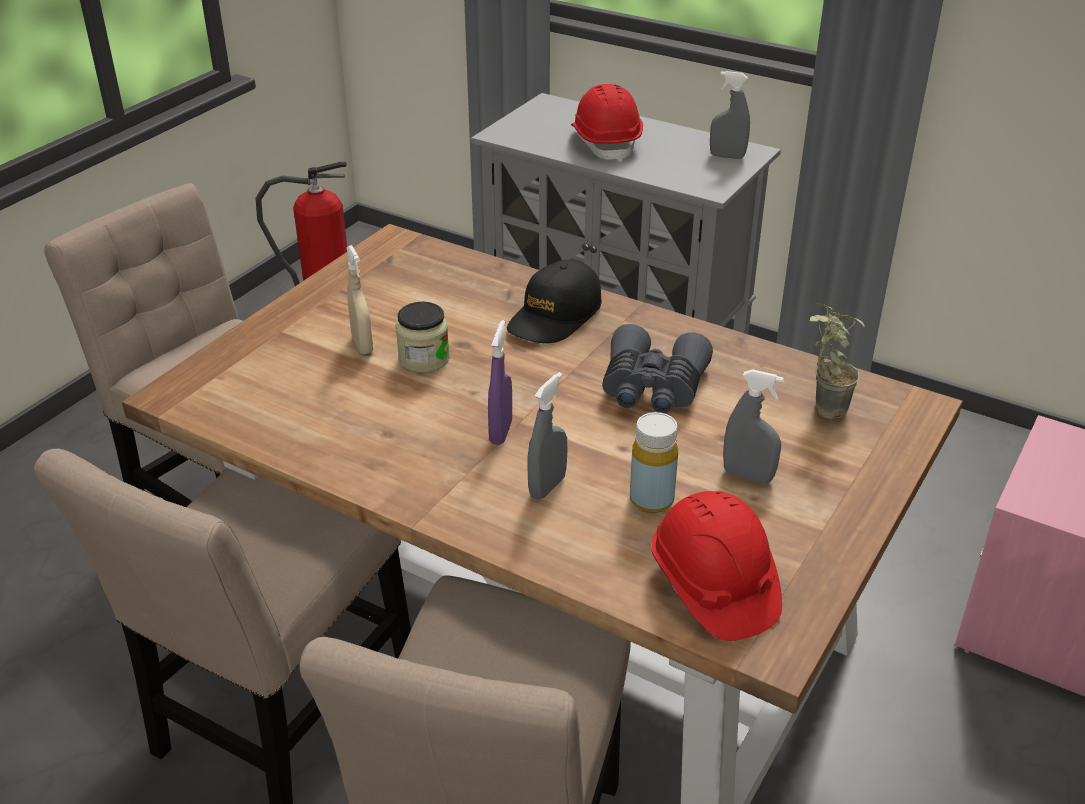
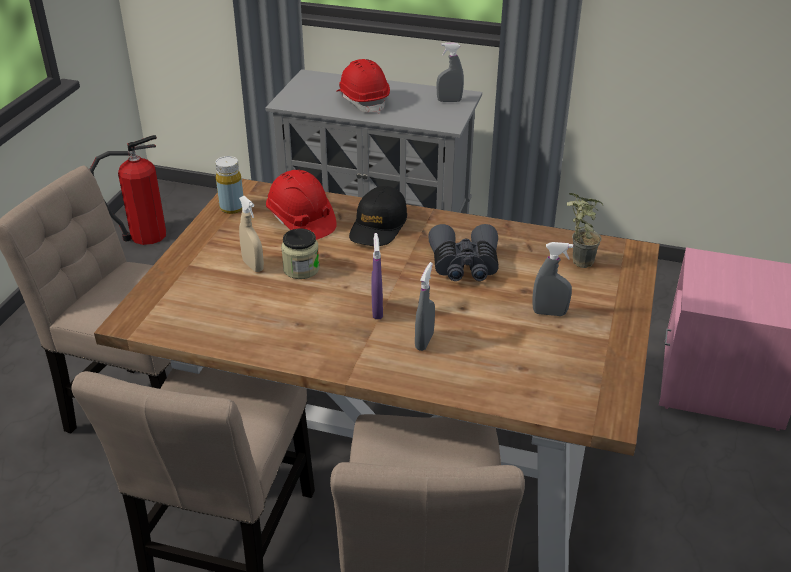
camera: 15 degrees left, 0 degrees up
yellow bottle [630,412,678,513] -> yellow bottle moved to [215,156,243,214]
red hard hat [651,491,782,641] -> red hard hat moved to [266,170,337,240]

